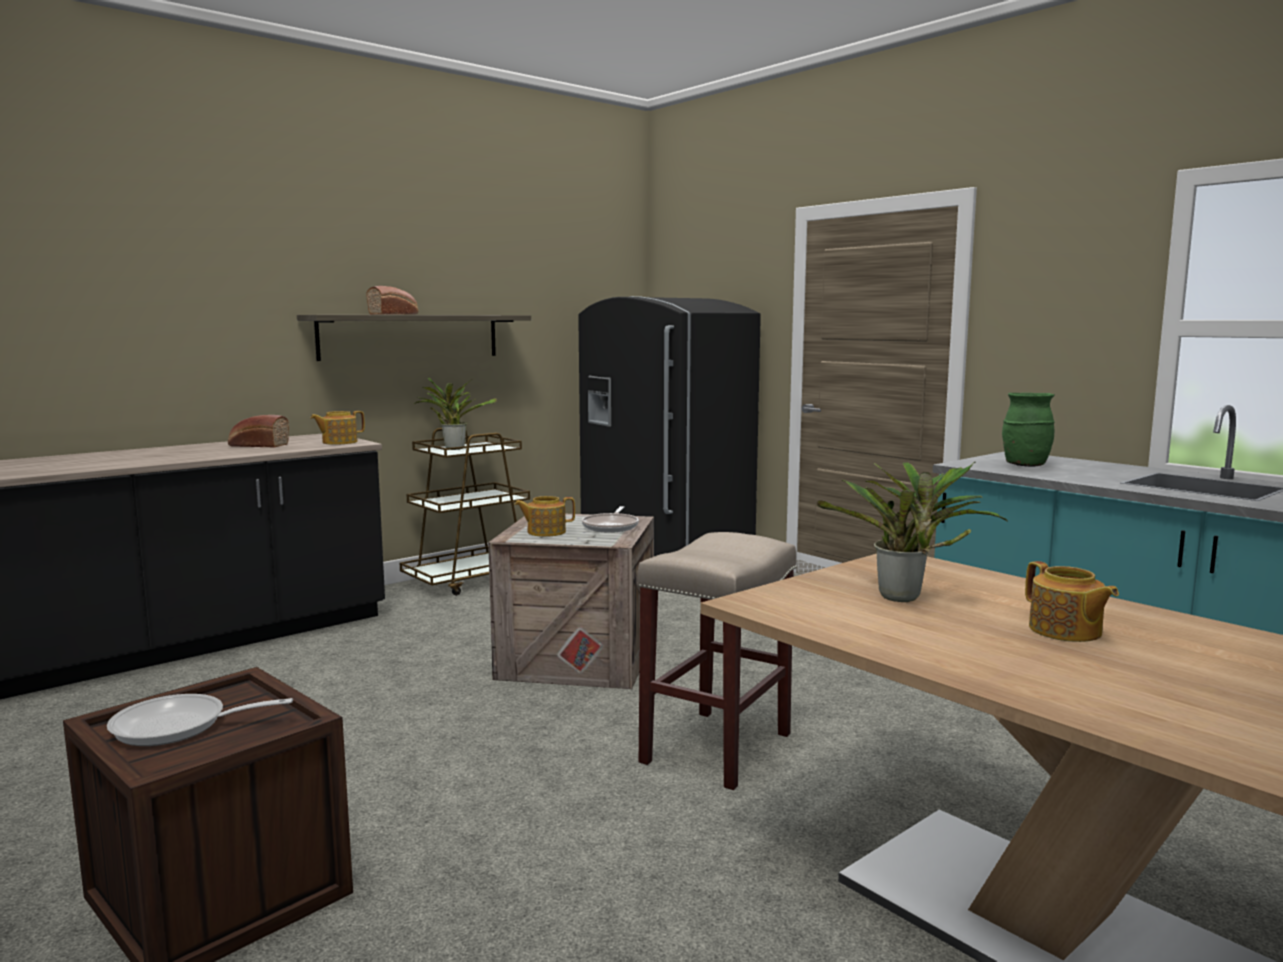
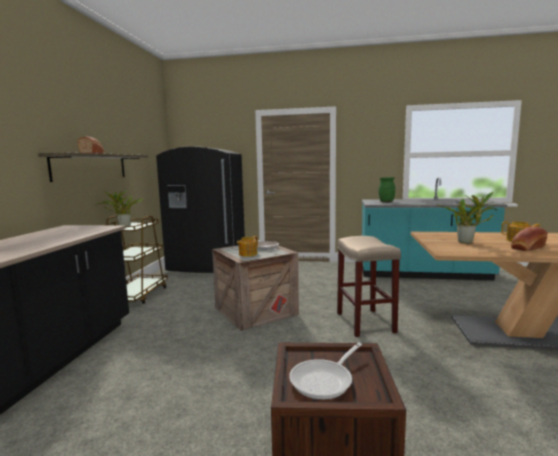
camera: 40 degrees left, 0 degrees up
bread [228,415,289,447] -> bread moved to [511,227,548,251]
teapot [310,411,365,445] -> none

